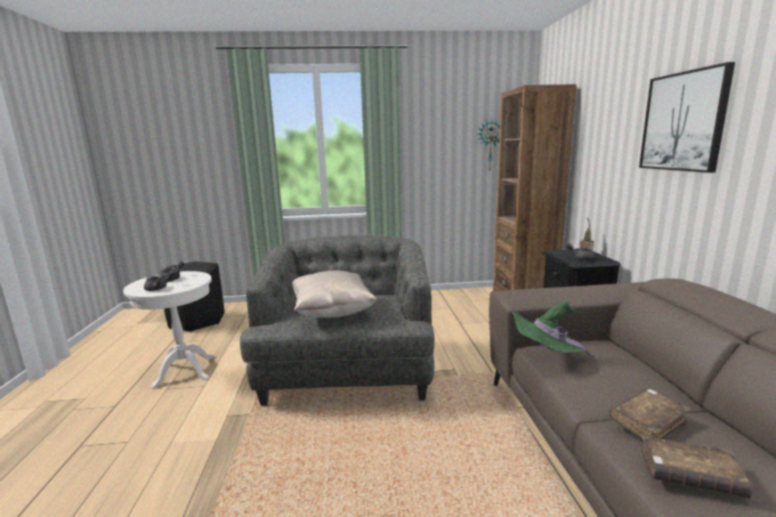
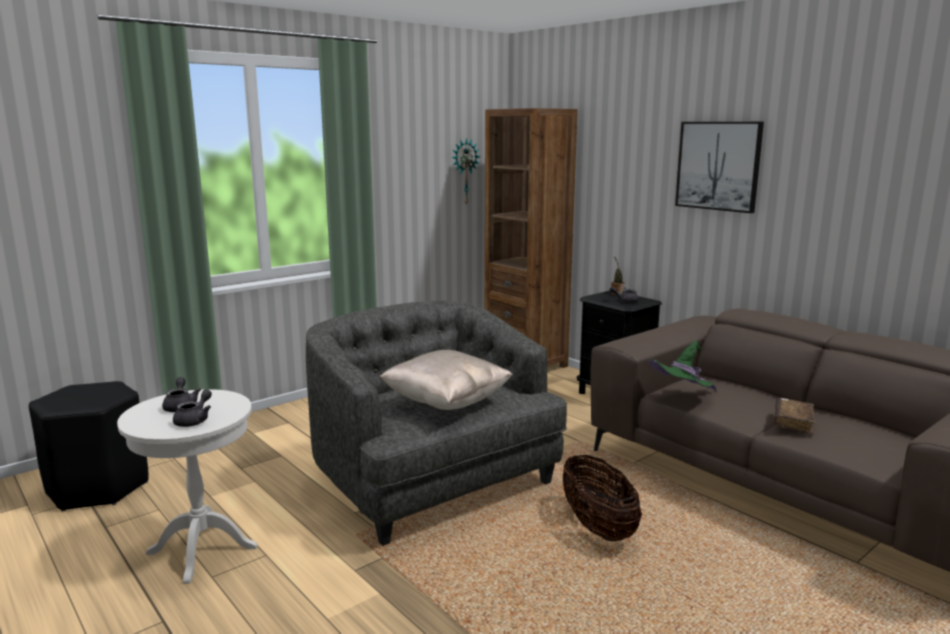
camera: 35 degrees left, 0 degrees up
brown book [640,435,753,498] -> none
none -> basket [563,455,642,541]

